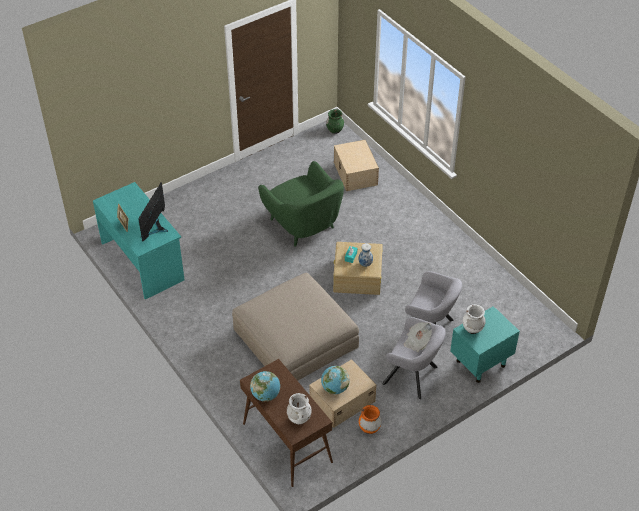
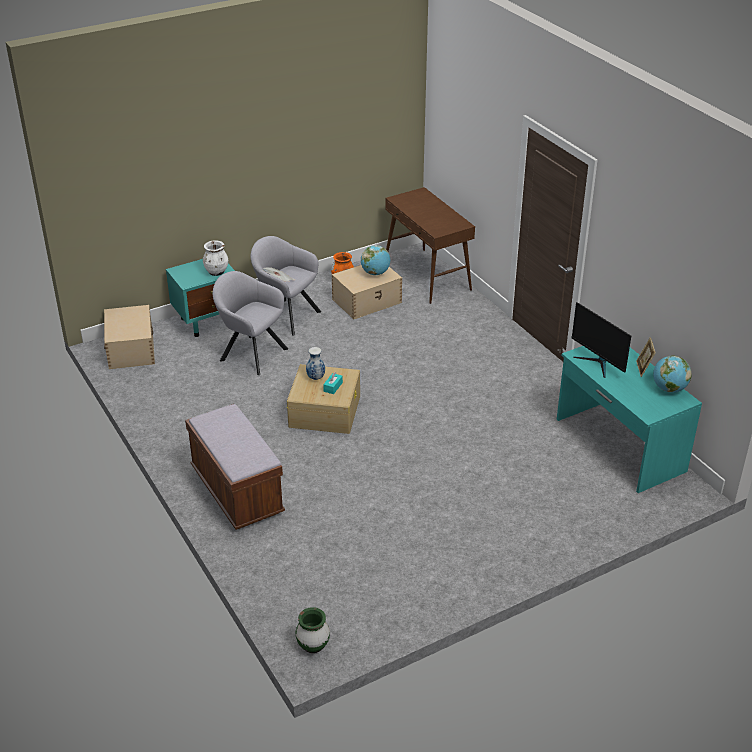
camera: 175 degrees left, 10 degrees down
monitor [138,182,168,241] -> monitor turned 120 degrees clockwise [571,302,631,378]
beige ottoman [232,273,359,381] -> none
globe [250,371,280,402] -> globe moved to [653,355,692,393]
green armchair [258,161,344,247] -> none
white vase [287,393,311,425] -> none
beige storage box [334,140,379,191] -> beige storage box moved to [104,305,155,369]
none -> brown bench [185,404,285,530]

